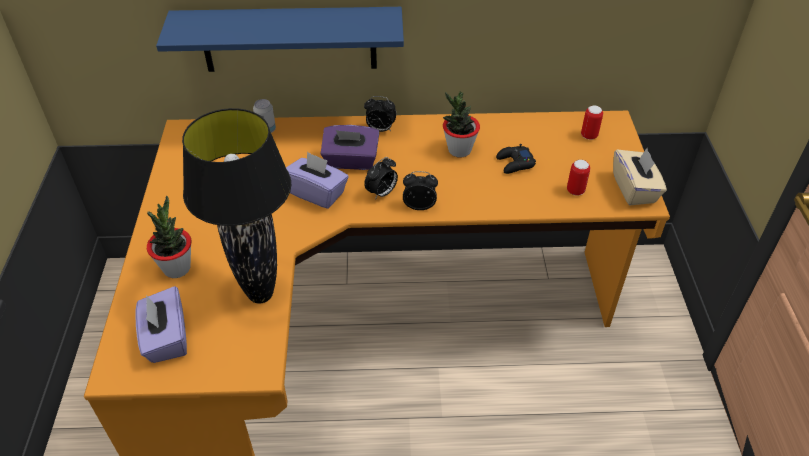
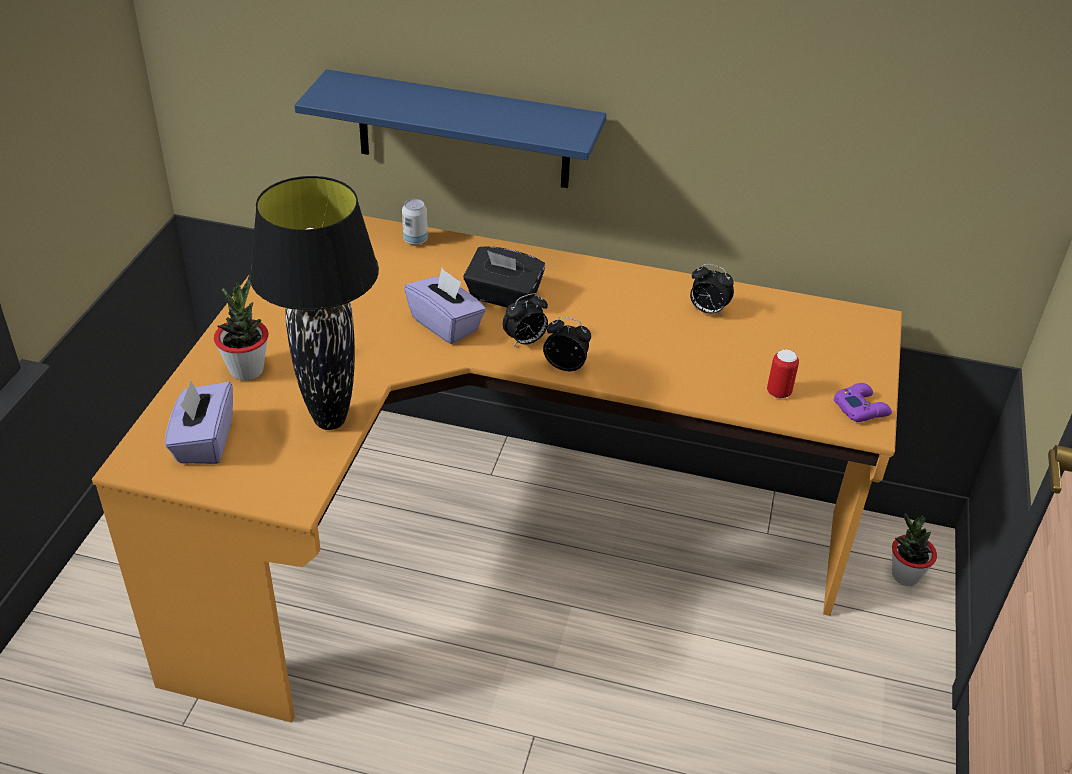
camera: 15 degrees right, 5 degrees down
purple tissue box [320,125,379,170] -> black tissue box [463,246,545,308]
alarm clock [364,96,396,132] -> alarm clock moved to [690,264,734,316]
potted plant [443,92,480,157] -> potted plant moved to [892,513,937,586]
black game controller [496,144,536,174] -> none
can [581,106,603,140] -> none
beige tissue box [613,148,667,205] -> purple game controller [833,383,892,422]

